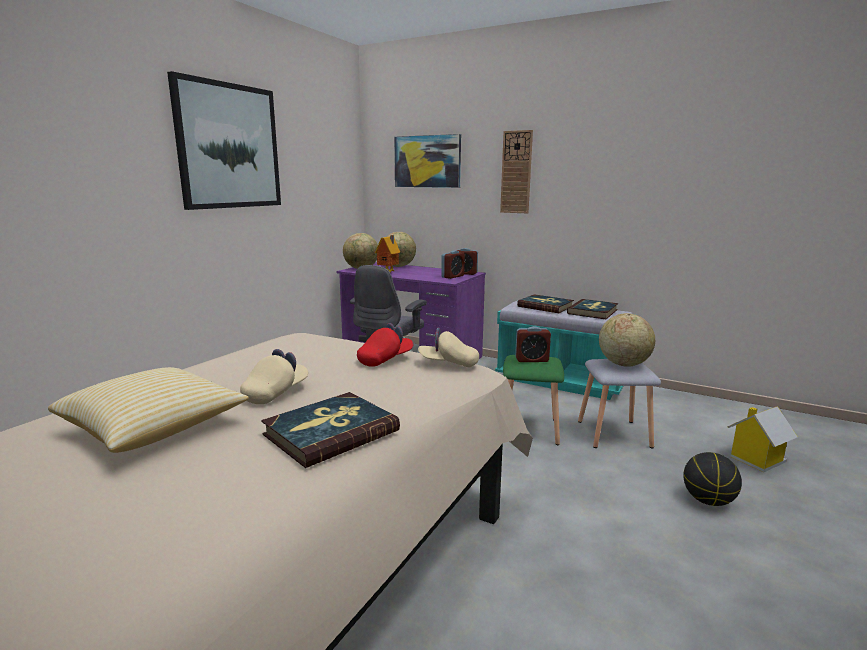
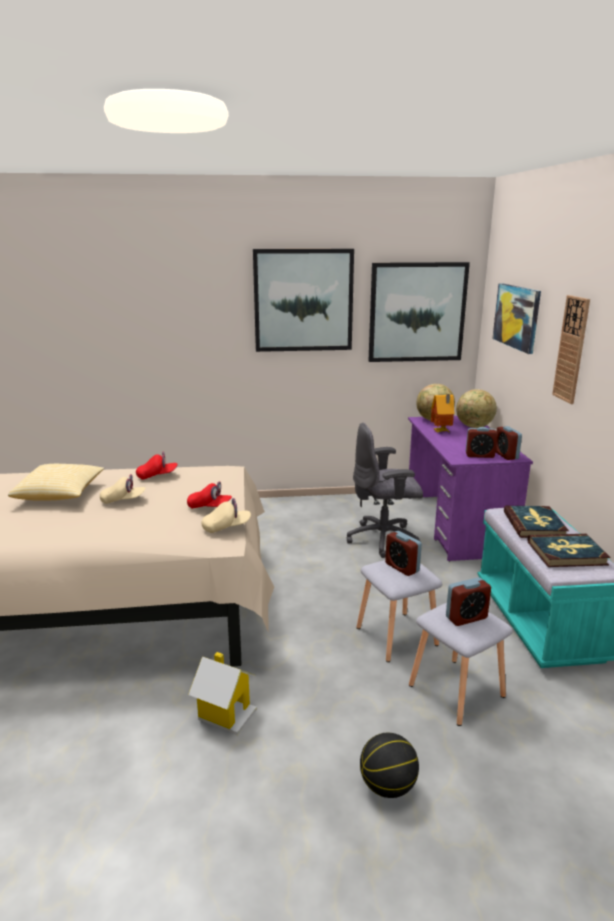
camera: 55 degrees right, 5 degrees up
book [261,392,400,468] -> none
beige cap [418,327,479,367] -> beige cap turned 105 degrees clockwise [201,498,251,533]
green stool [503,355,564,445] -> grey stool [357,560,442,662]
globe [599,313,655,367] -> alarm clock [446,577,491,626]
toy house [727,406,798,472] -> toy house moved to [188,652,257,735]
none -> red cap [136,452,177,480]
none -> picture [369,262,470,362]

